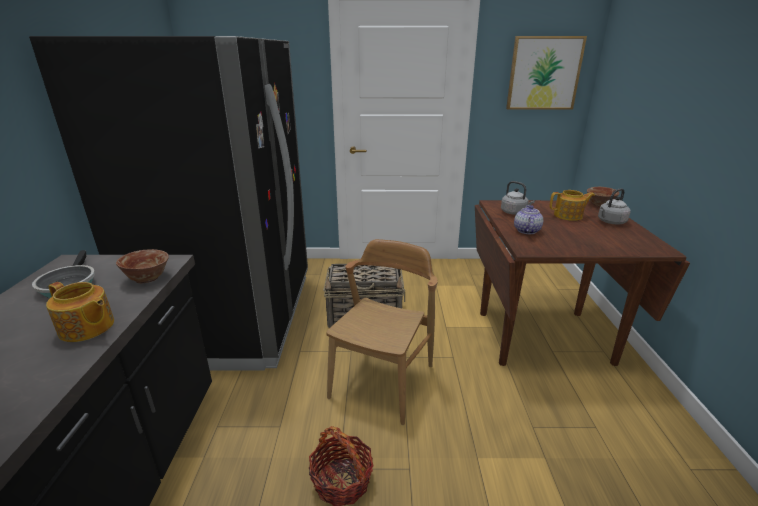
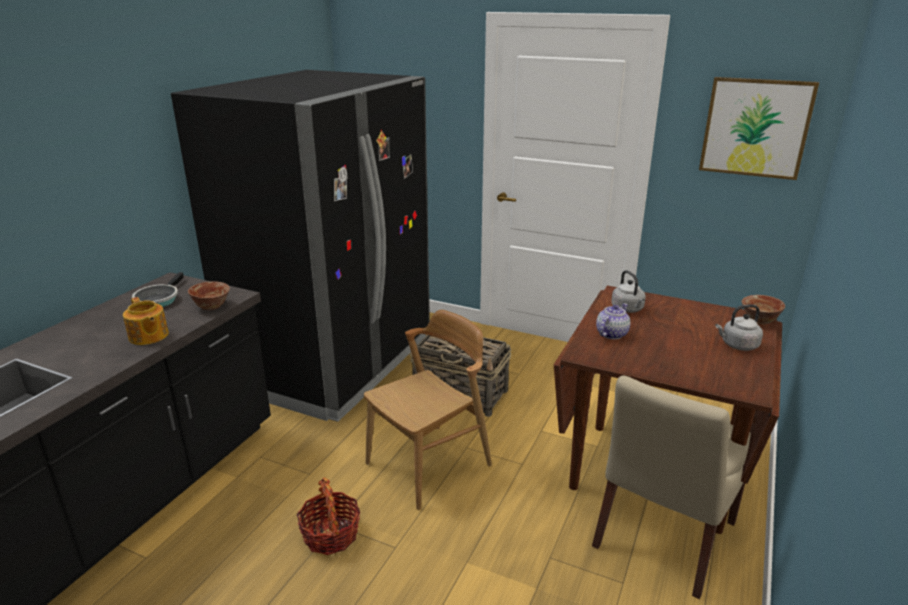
camera: 25 degrees right, 0 degrees up
teapot [549,190,595,221] -> none
none -> beige chair [592,375,751,599]

